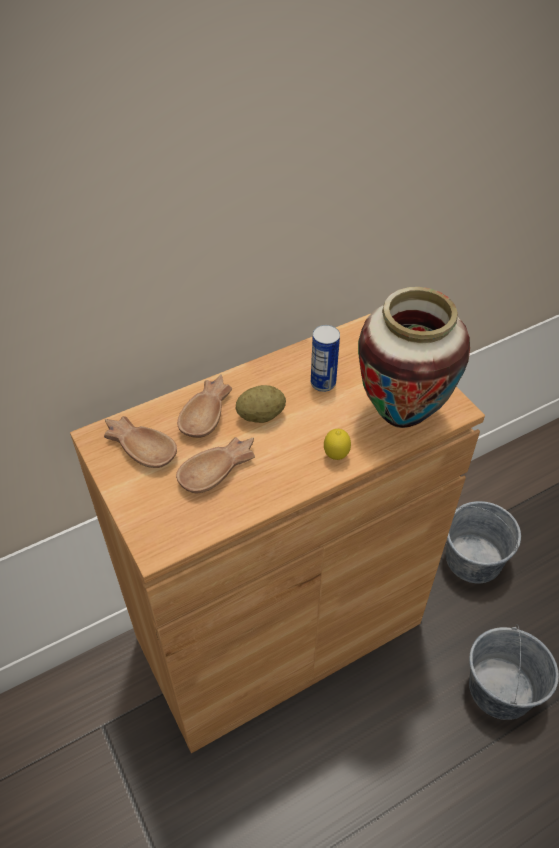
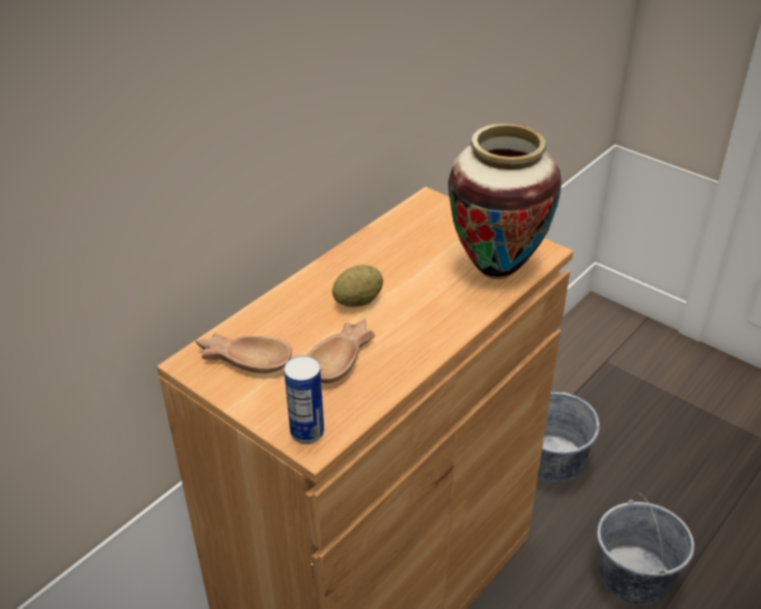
camera: 20 degrees left, 10 degrees down
brown bowl [177,374,232,438] -> none
can [311,325,340,392] -> can moved to [284,355,324,444]
lemon [324,429,351,460] -> none

